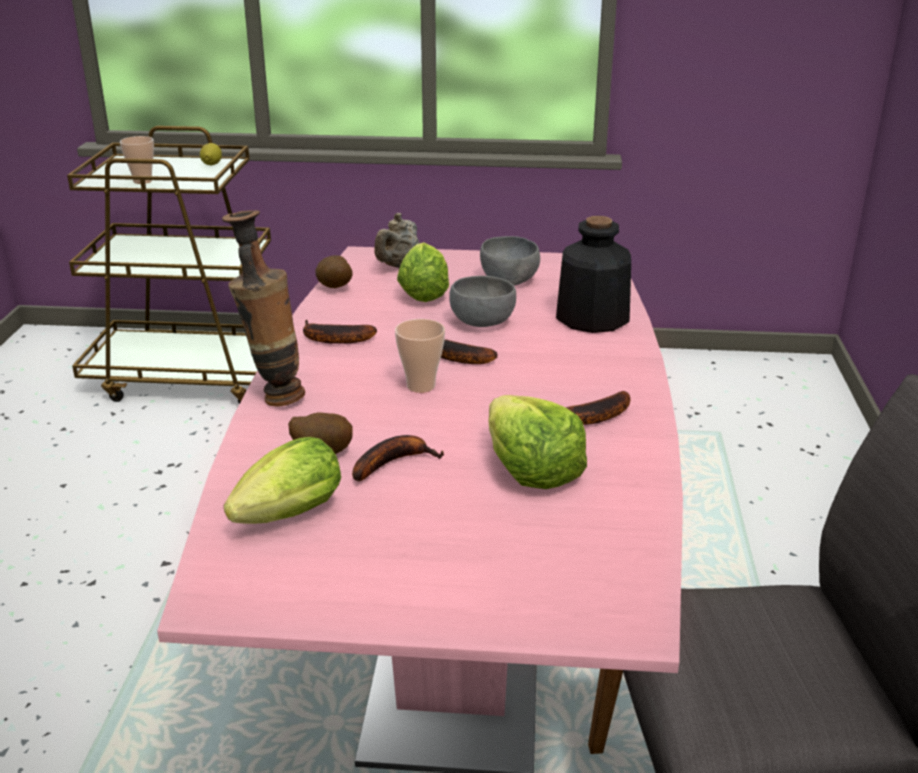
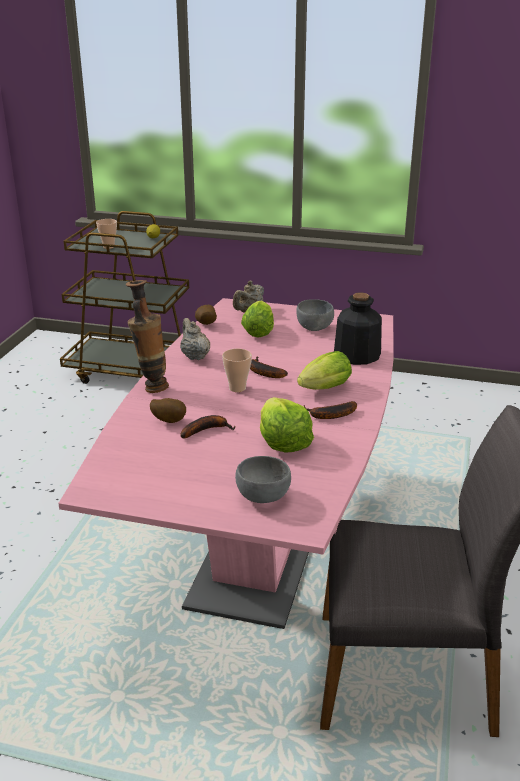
camera: 10 degrees right, 0 degrees up
lettuce [224,437,341,524] -> lettuce moved to [297,351,352,390]
banana [303,320,377,344] -> beige teapot [180,318,210,360]
grey bowl [449,276,516,327] -> grey bowl moved to [235,456,291,503]

